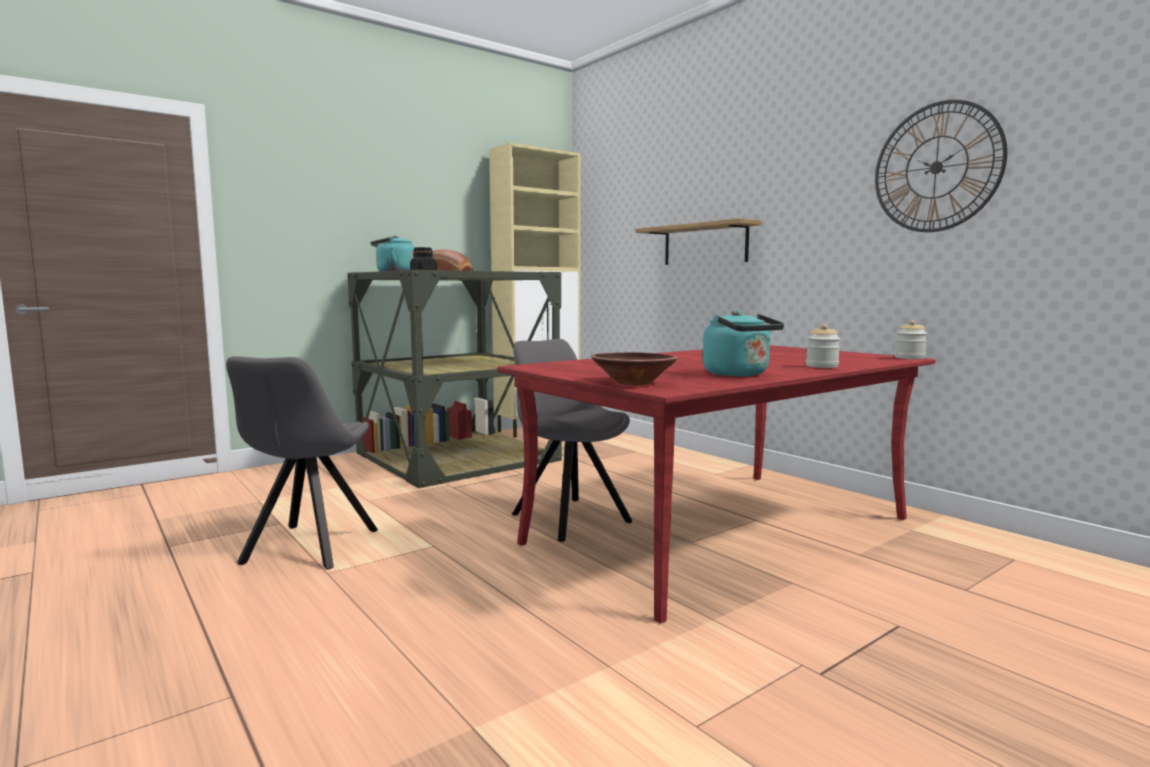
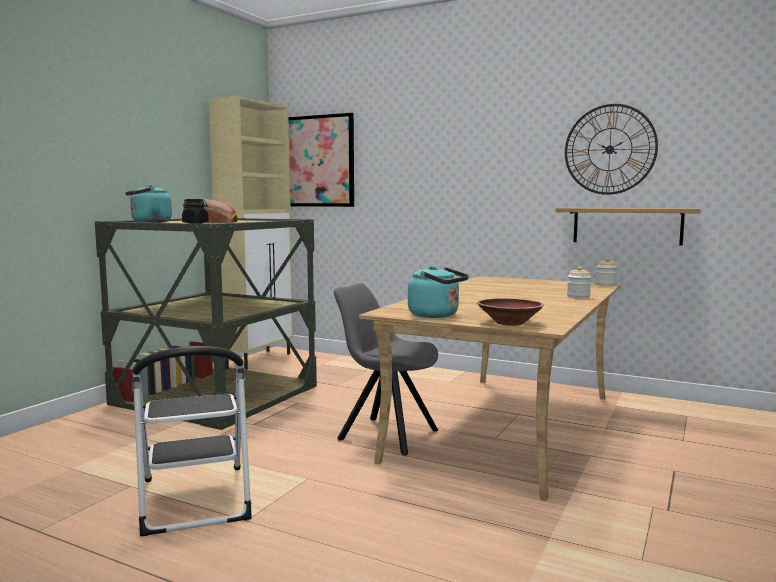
camera: 25 degrees left, 0 degrees up
grey chair [226,356,378,569] -> step ladder [132,346,252,536]
red dining table [497,345,936,624] -> beige dining table [359,276,621,501]
shelf [636,218,762,265] -> shelf moved to [555,208,701,245]
turquoise kettle [703,310,784,376] -> turquoise kettle moved to [408,266,469,318]
none -> picture [288,113,354,207]

